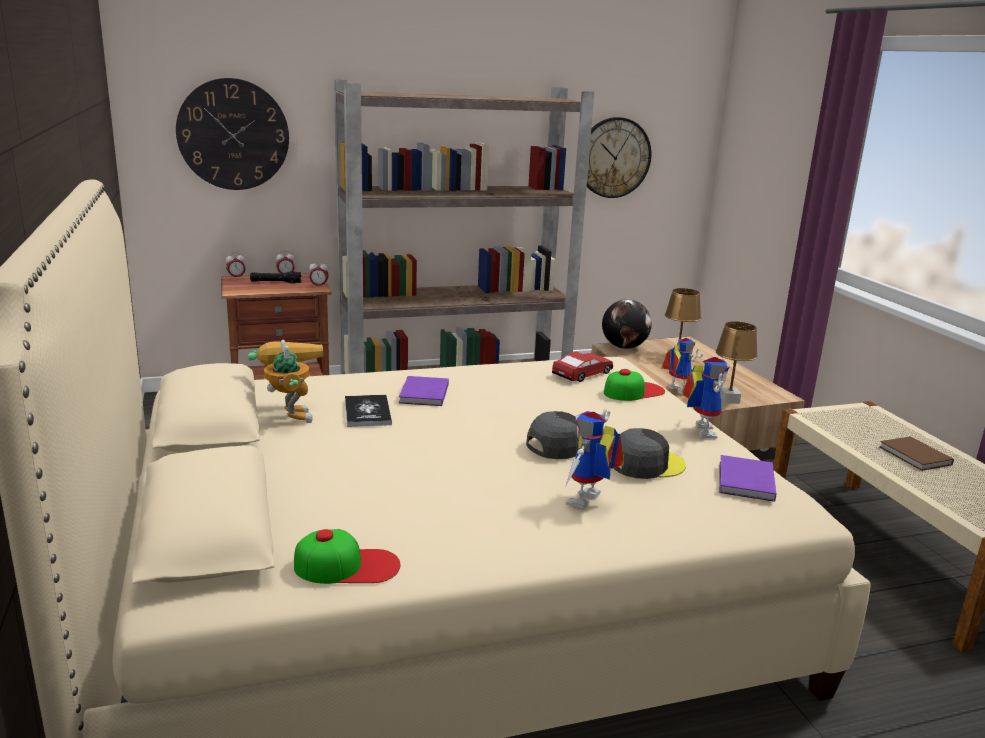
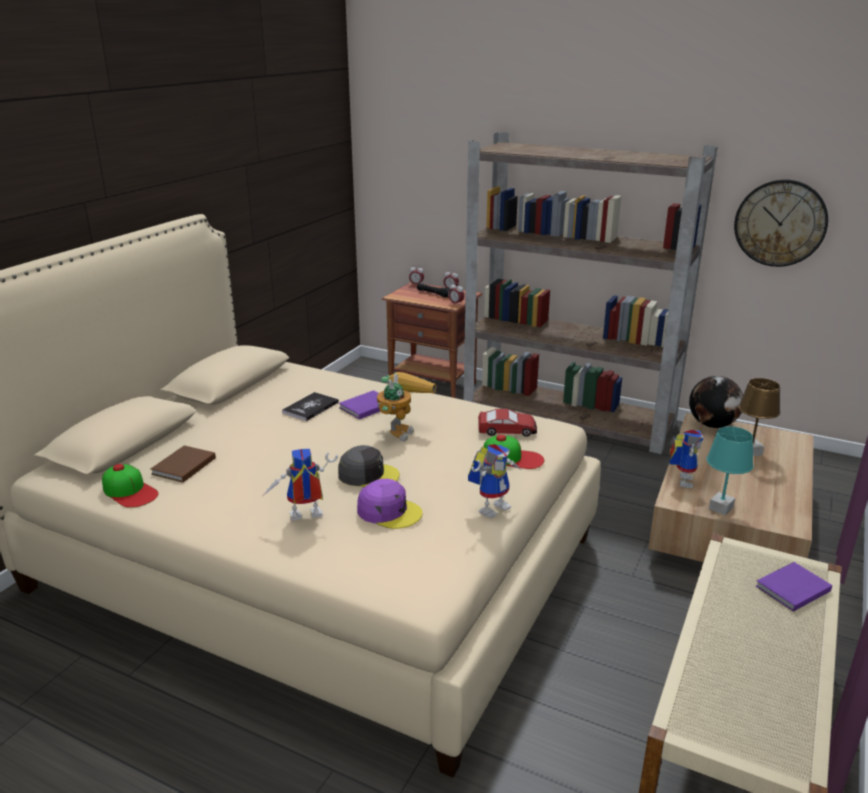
camera: 45 degrees right, 5 degrees up
wall clock [176,78,289,190] -> none
toy robot [247,340,323,423] -> toy robot moved to [377,372,436,442]
grey cap [614,428,686,479] -> purple cap [357,479,423,529]
brown table lamp [716,321,758,404] -> turquoise table lamp [706,426,754,516]
purple book [719,455,776,502] -> purple book moved to [755,562,832,612]
brown book [879,436,954,471] -> brown book moved to [151,445,216,482]

